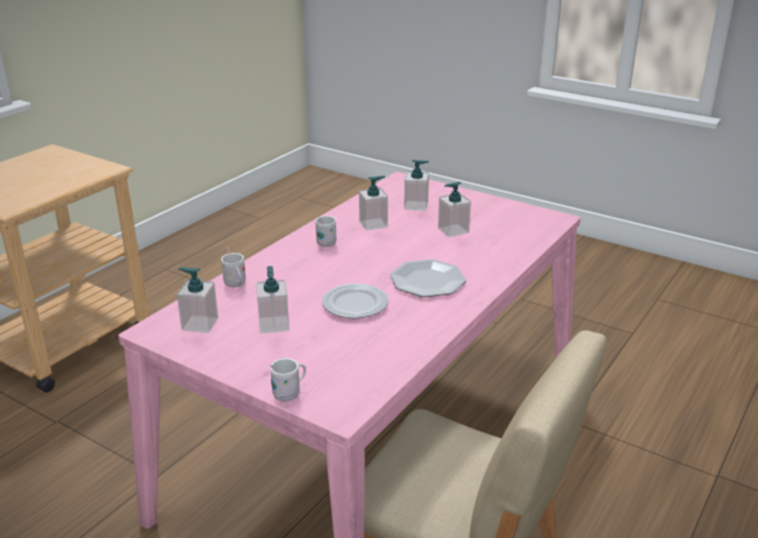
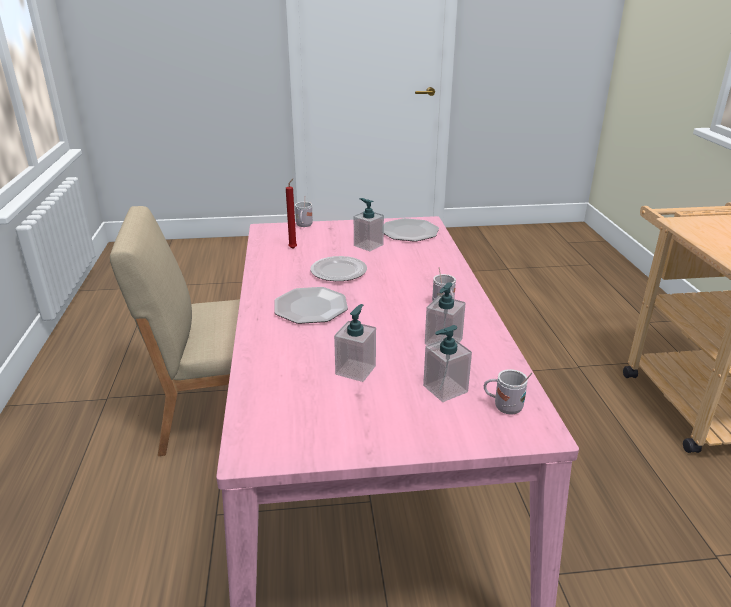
camera: 140 degrees right, 0 degrees up
soap dispenser [177,267,218,333] -> plate [384,218,439,242]
white mug [221,246,246,287] -> white mug moved to [484,369,532,414]
none -> red candle [286,179,297,249]

